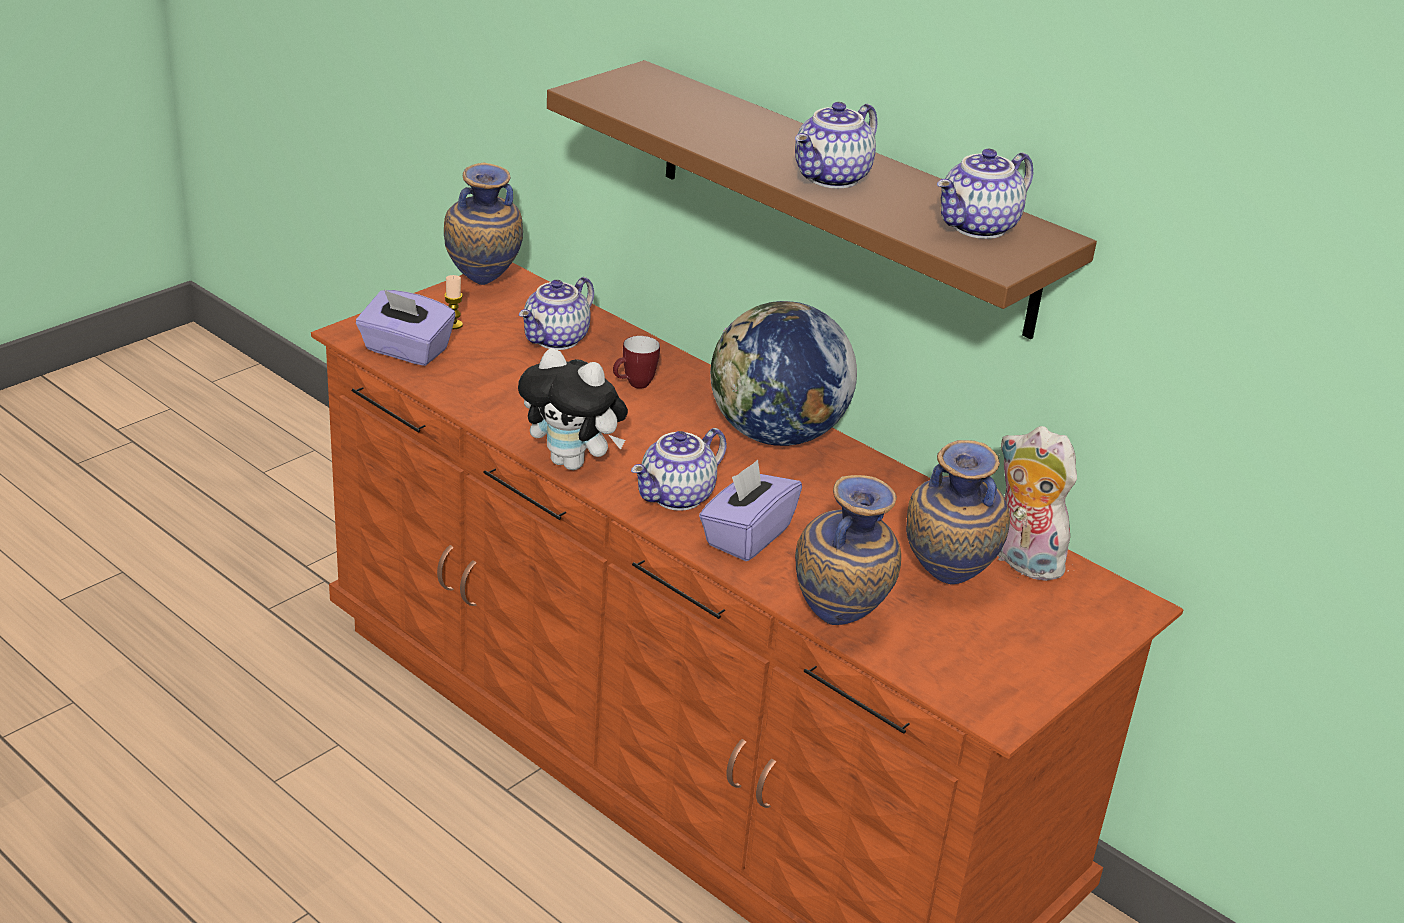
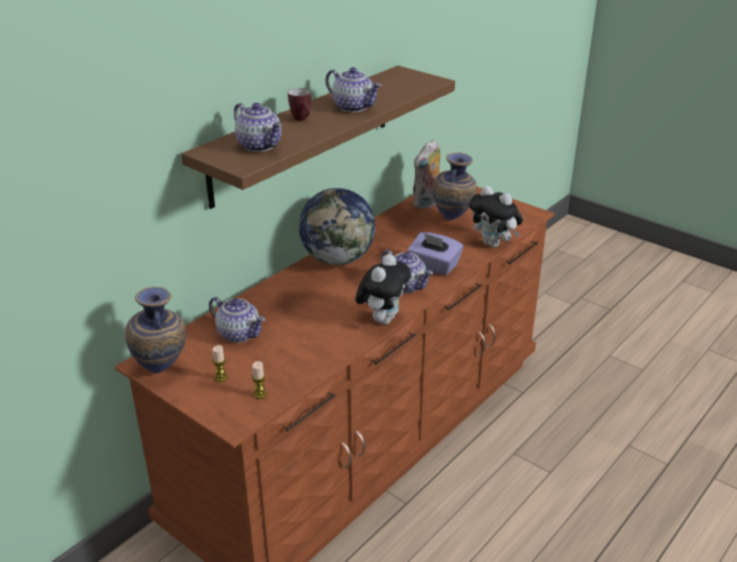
camera: 90 degrees left, 0 degrees up
purple tissue box [356,290,455,366] -> candle [252,361,267,399]
mug [613,336,660,389] -> mug moved to [288,88,311,121]
vase [795,475,901,625] -> plush toy [469,186,523,248]
teapot [937,149,1033,239] -> teapot moved to [234,103,282,152]

